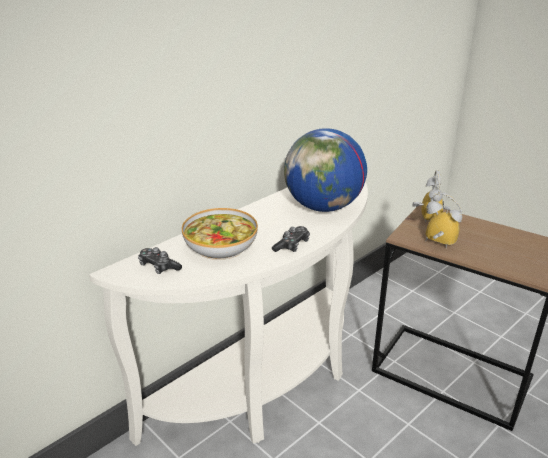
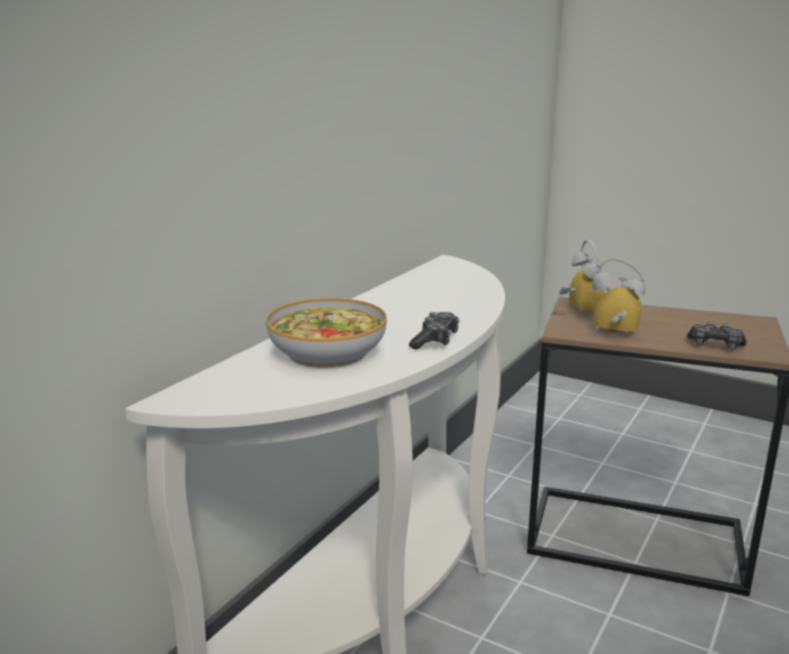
camera: 15 degrees left, 10 degrees down
game controller [138,247,182,274] -> game controller moved to [687,321,747,350]
globe [284,128,367,212] -> none

